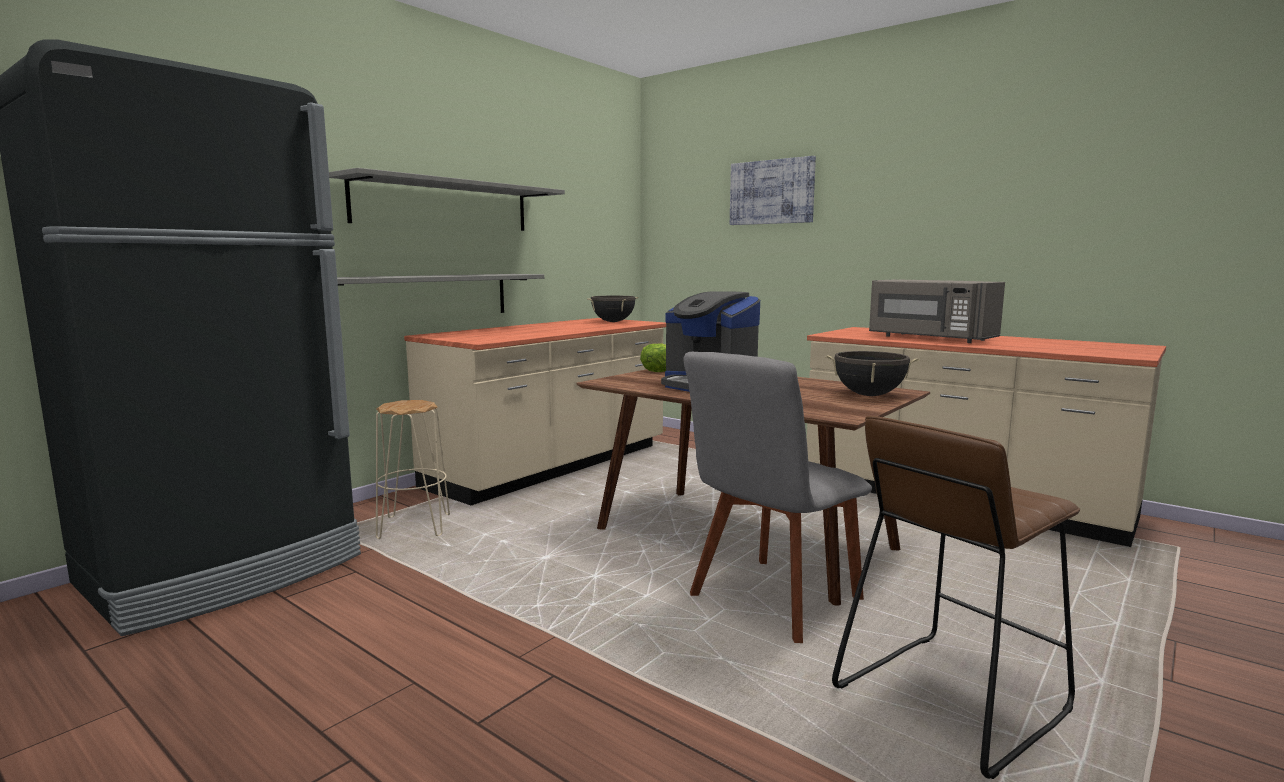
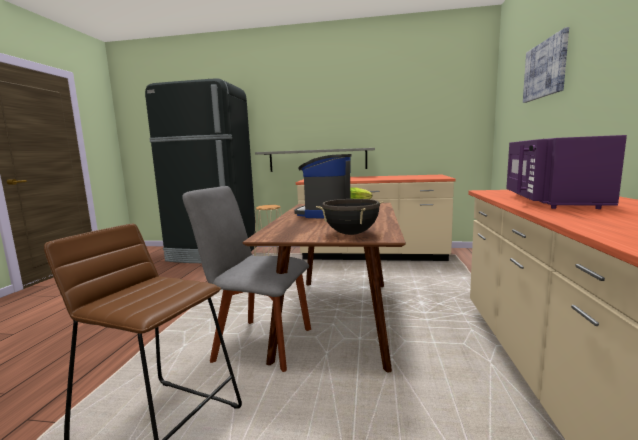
camera: 60 degrees right, 0 degrees up
grey shelf [329,168,565,231] -> none
black cooking pot [587,296,638,322] -> none
grey microwave [869,280,1005,343] -> purple microwave [506,135,627,209]

